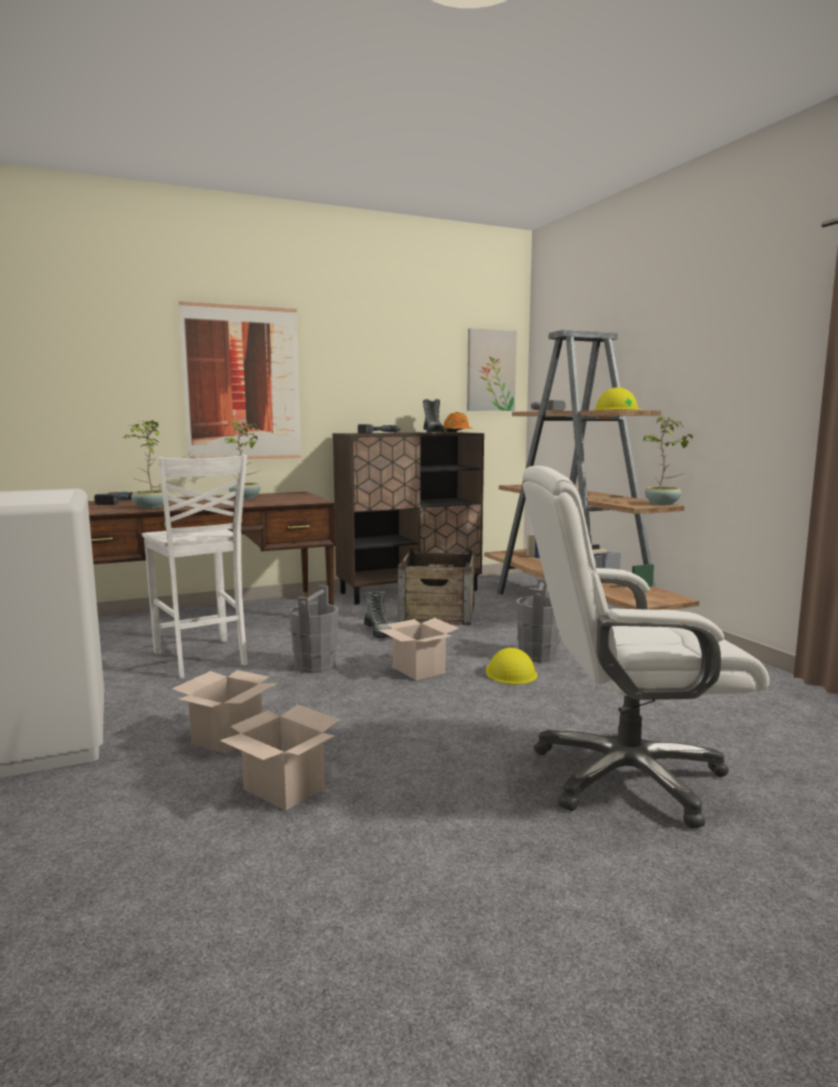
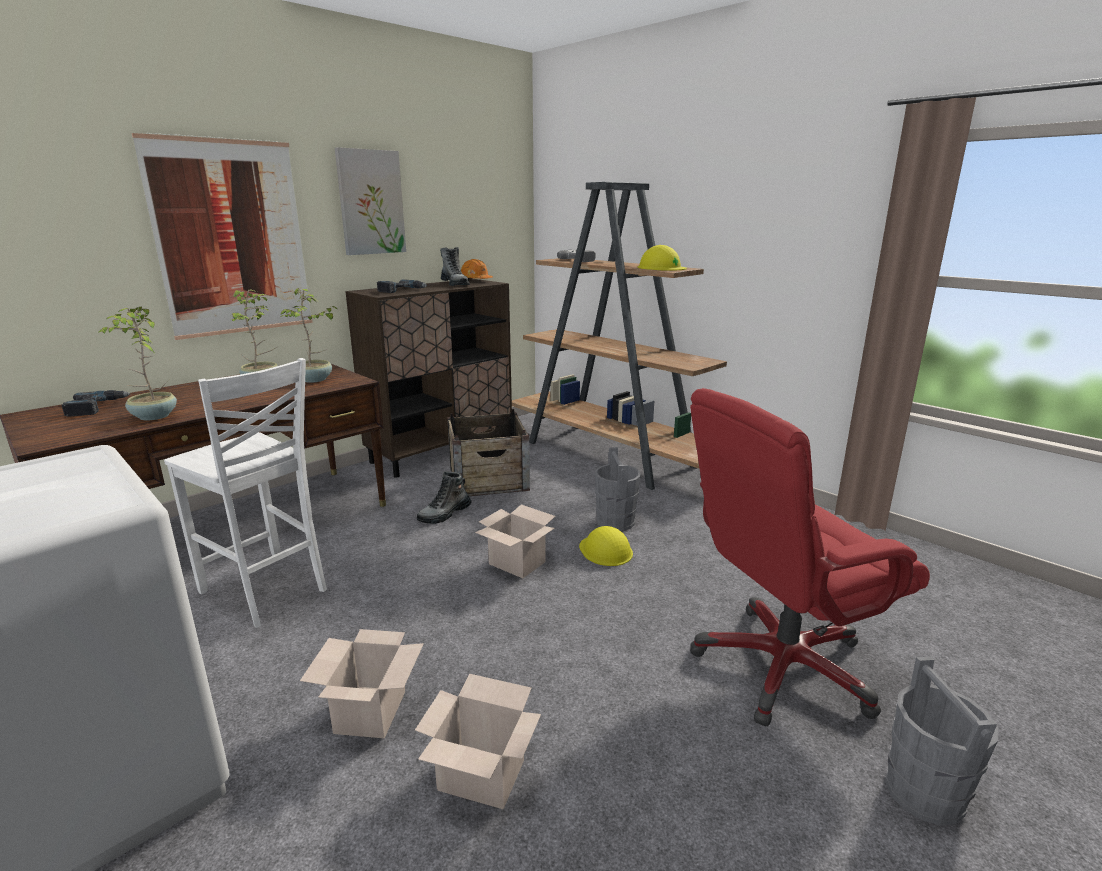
camera: 20 degrees left, 10 degrees up
grey bucket [289,585,339,673] -> grey bucket moved to [885,656,998,826]
boot [364,591,392,638] -> boot turned 90 degrees clockwise [417,471,471,524]
picture [467,328,517,411] -> picture moved to [335,147,406,255]
white office chair [522,466,769,829] -> red office chair [690,388,930,726]
potted plant [644,416,693,505] -> potted plant moved to [280,288,338,383]

